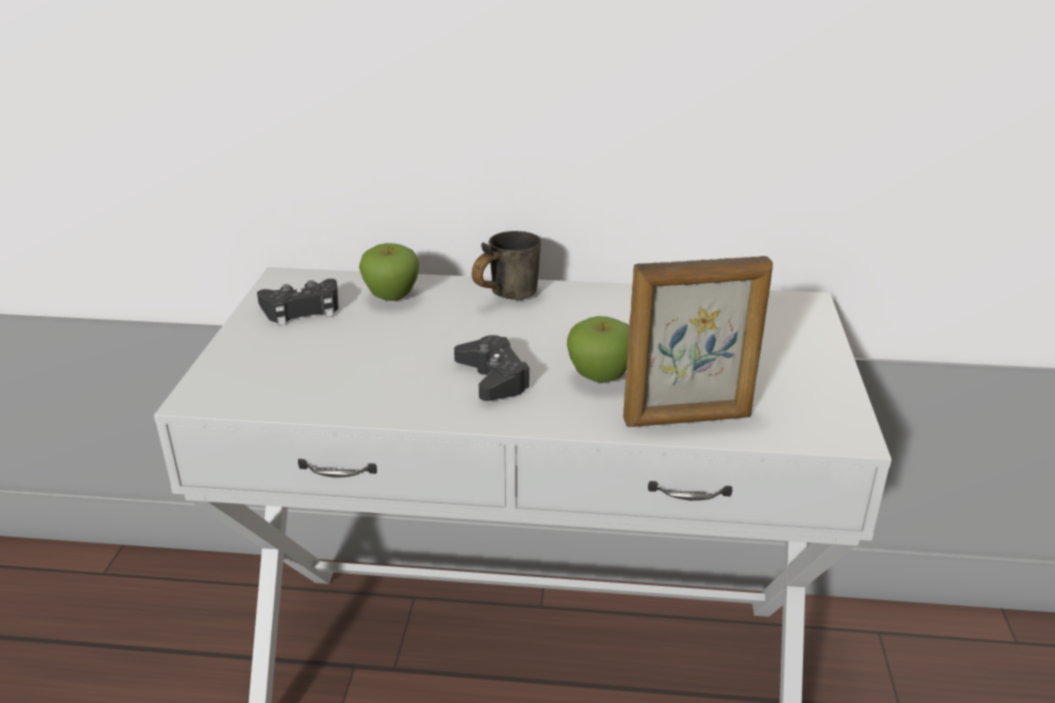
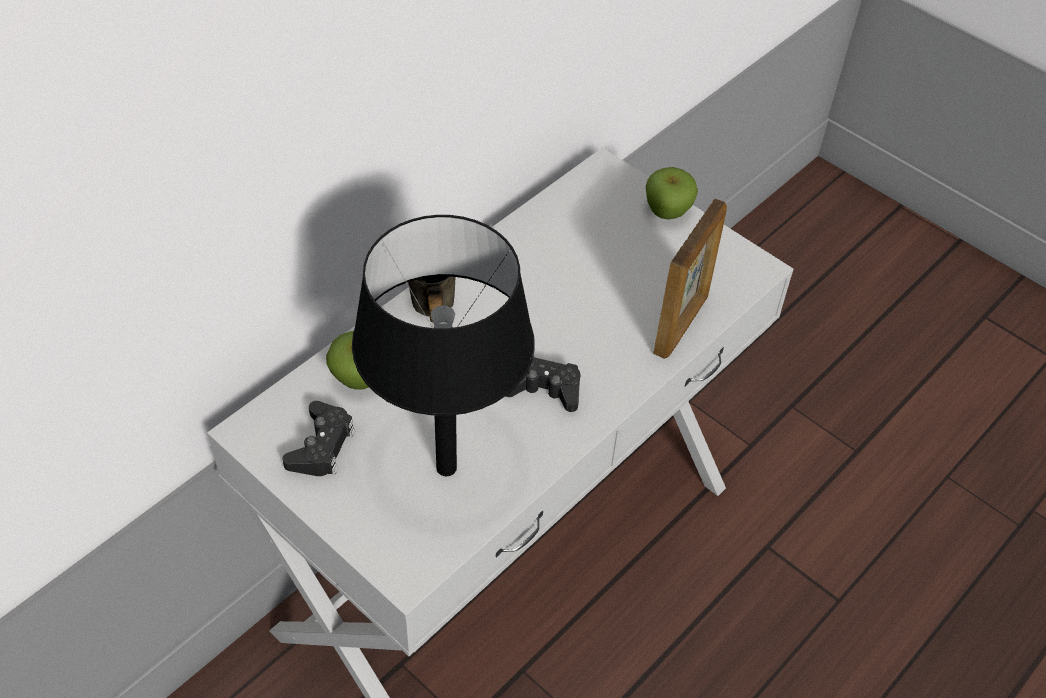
camera: 55 degrees left, 20 degrees up
apple [567,316,629,382] -> apple moved to [645,167,698,219]
none -> black table lamp [352,215,535,476]

